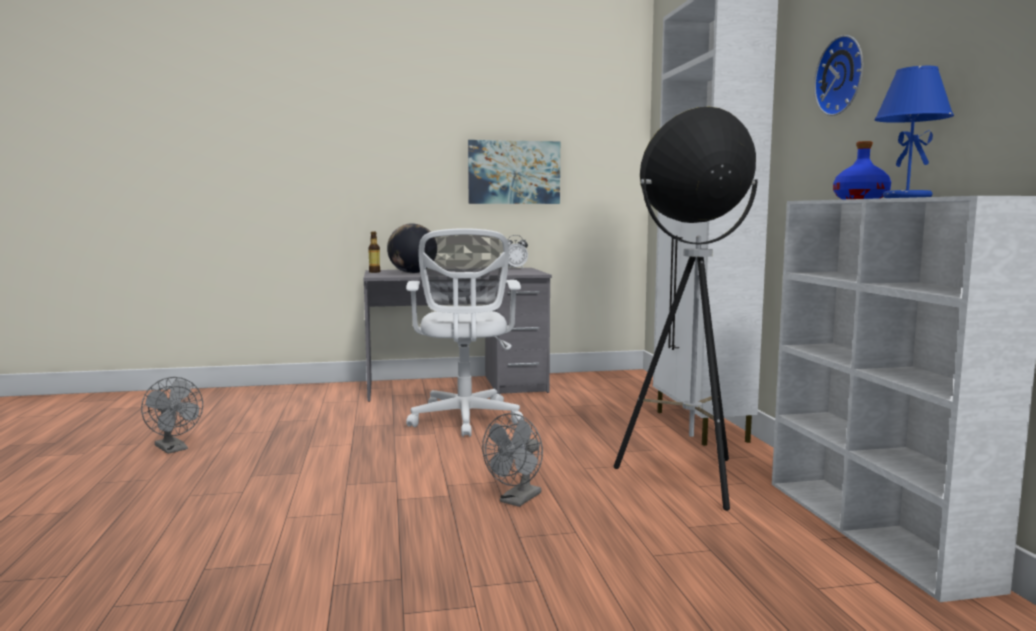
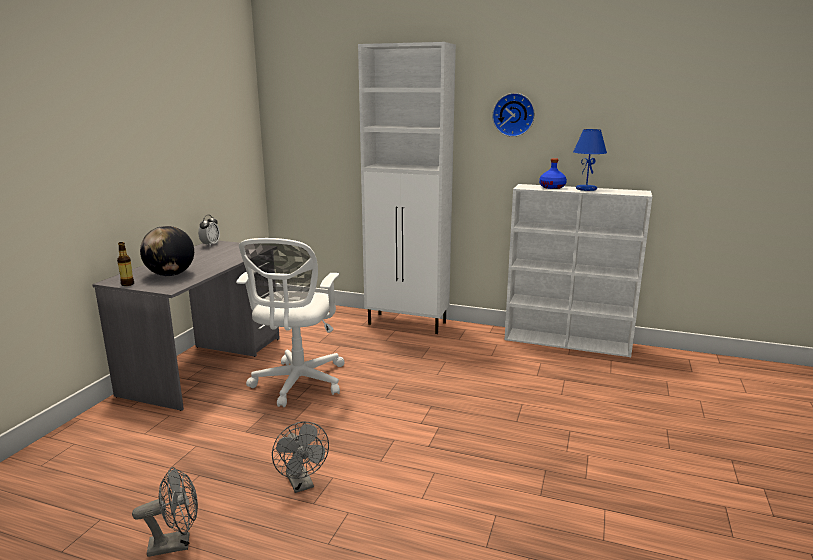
camera: 60 degrees left, 10 degrees up
white office chair [406,228,524,437] -> white office chair turned 75 degrees clockwise [236,238,345,407]
picture [468,140,560,204] -> none
grey fan [482,413,543,507] -> grey fan moved to [272,422,329,493]
floor lamp [614,107,758,511] -> none

